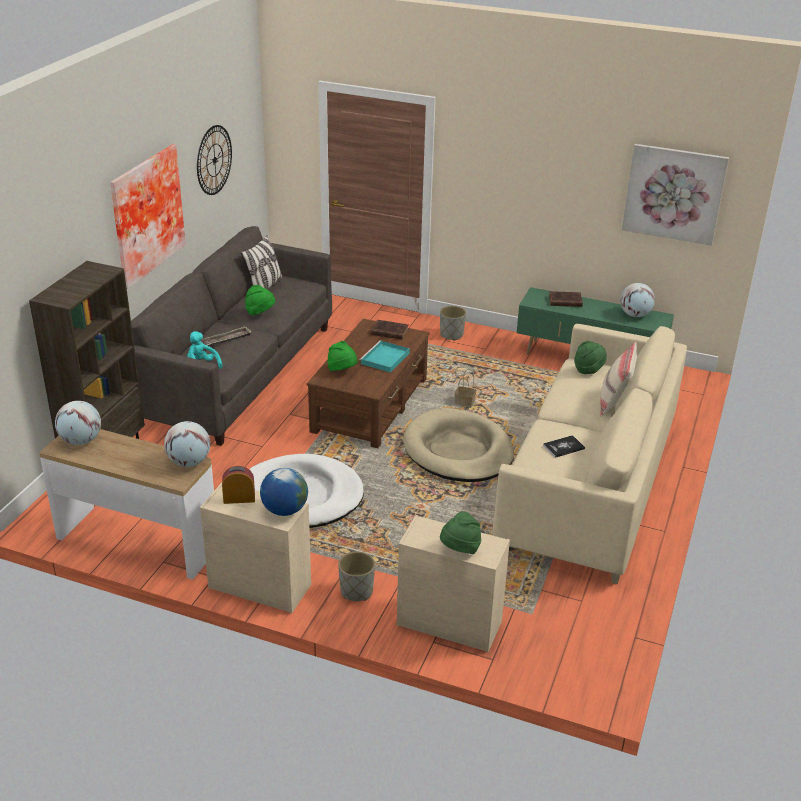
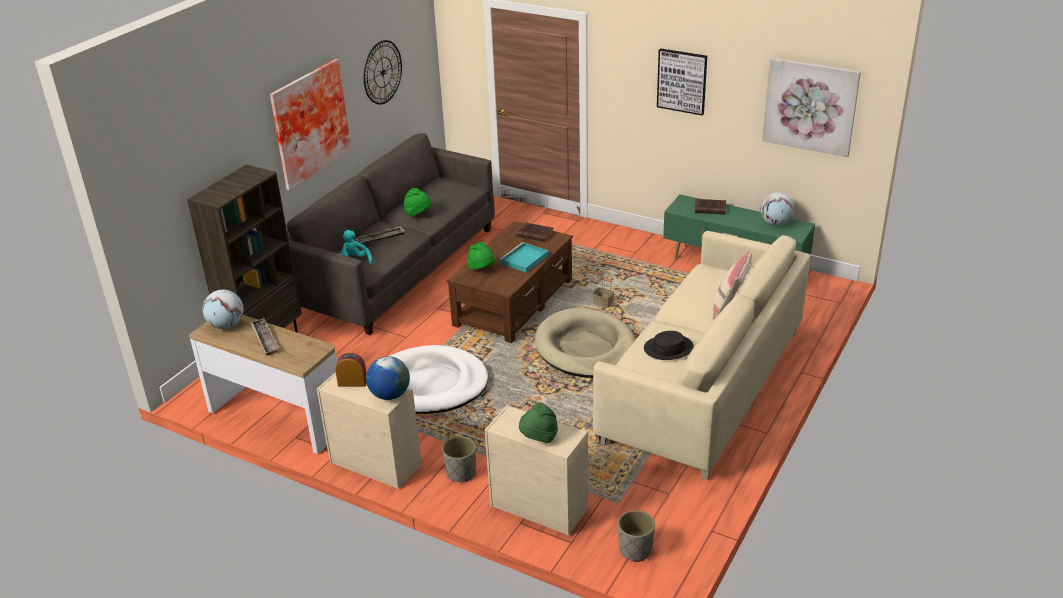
camera: 10 degrees right, 0 degrees up
globe [164,421,210,467] -> none
pillow [241,235,283,289] -> none
grey planter [440,306,466,341] -> grey planter moved to [618,510,655,562]
book [543,435,585,458] -> black hat [644,331,694,360]
green hat [574,341,607,374] -> none
none -> tray [250,318,279,355]
none -> picture [657,48,707,116]

